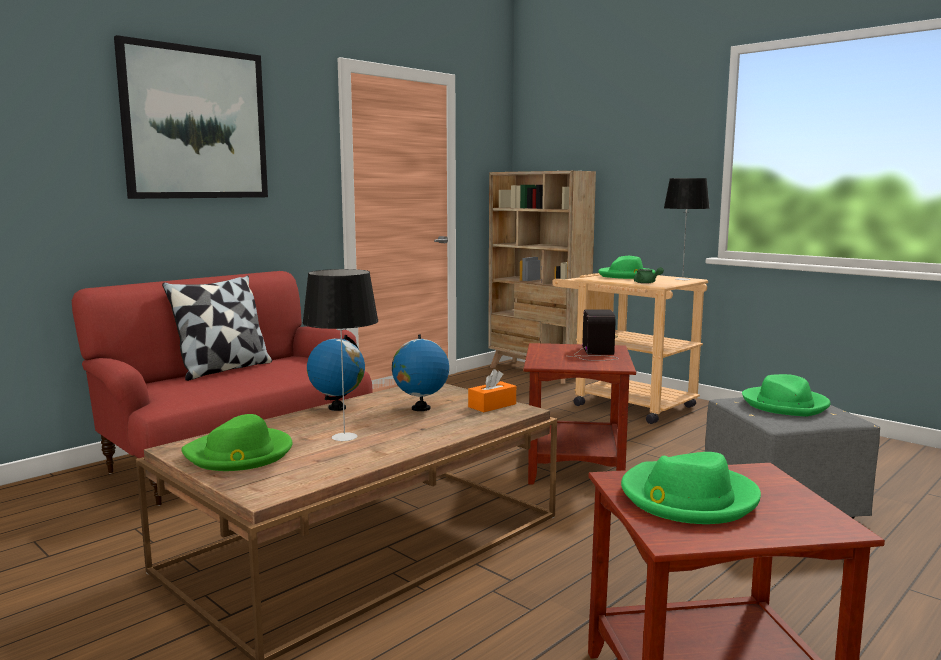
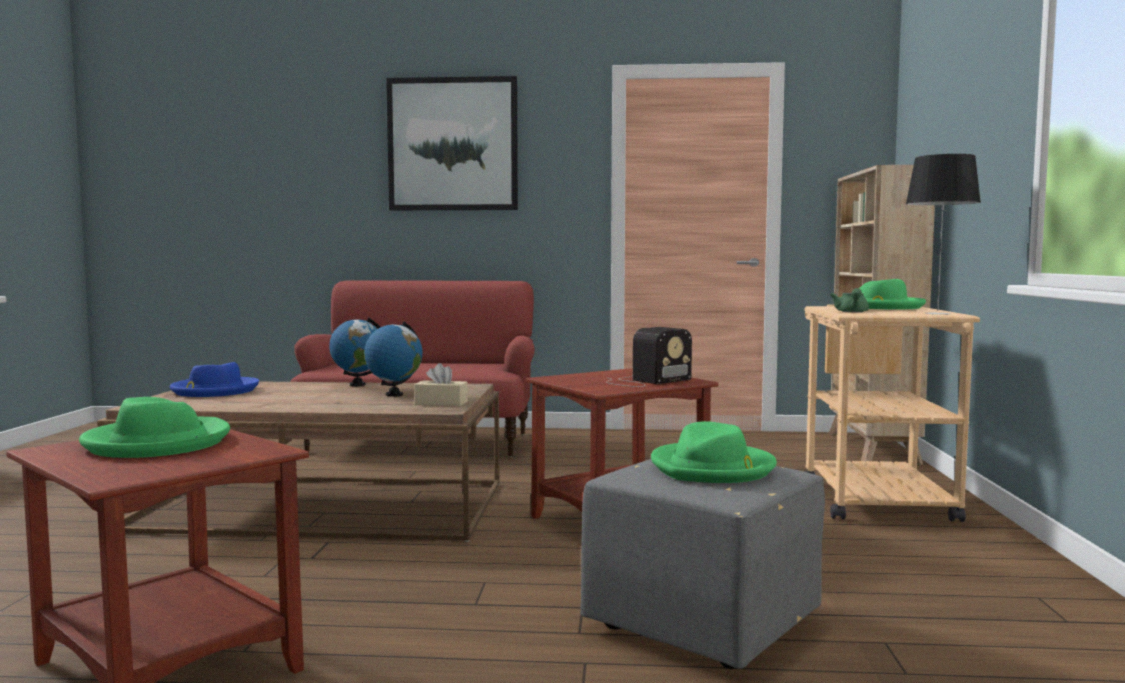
camera: 50 degrees right, 5 degrees down
pillow [162,275,272,381] -> none
green hat [181,414,292,471] -> blue hat [170,362,259,397]
table lamp [303,269,378,441] -> none
orange tissue box [468,369,516,412] -> beige tissue box [414,363,468,406]

